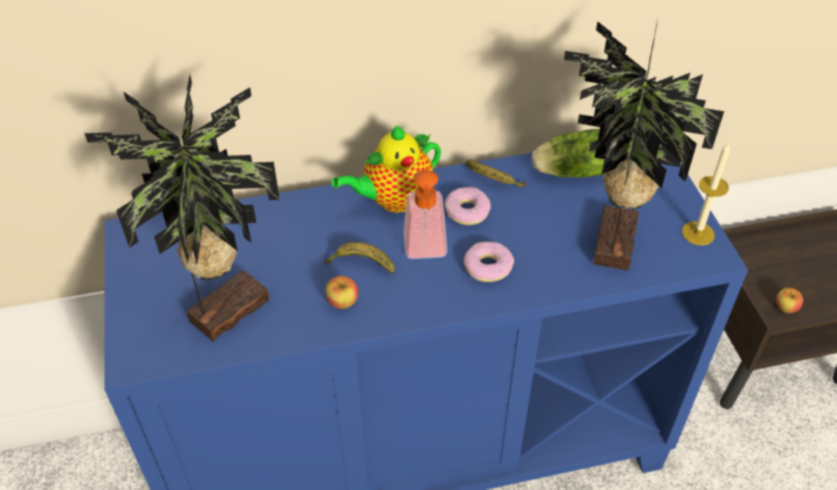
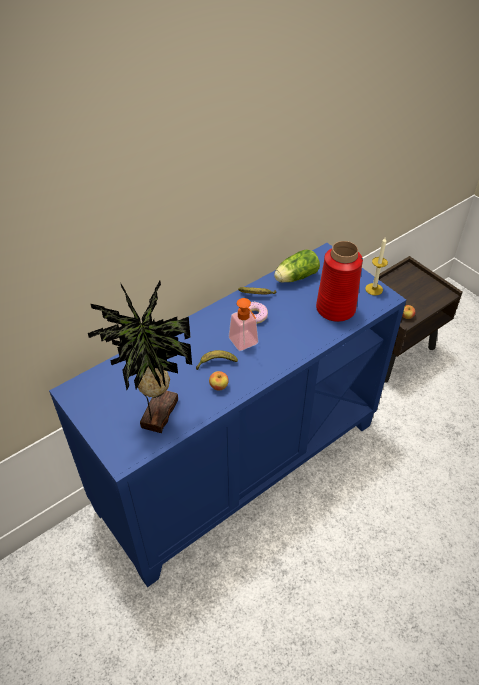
camera: 25 degrees left, 0 degrees up
teapot [332,125,441,213] -> none
donut [464,242,514,282] -> none
potted plant [564,19,724,271] -> red vase [316,241,363,322]

